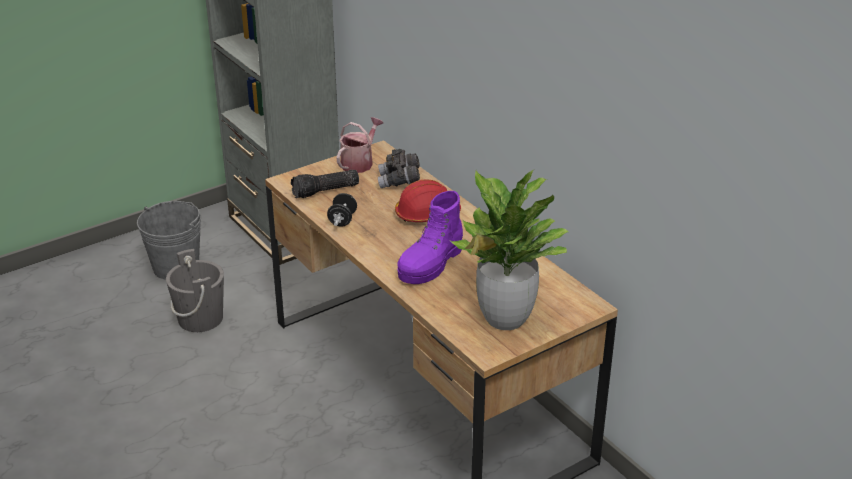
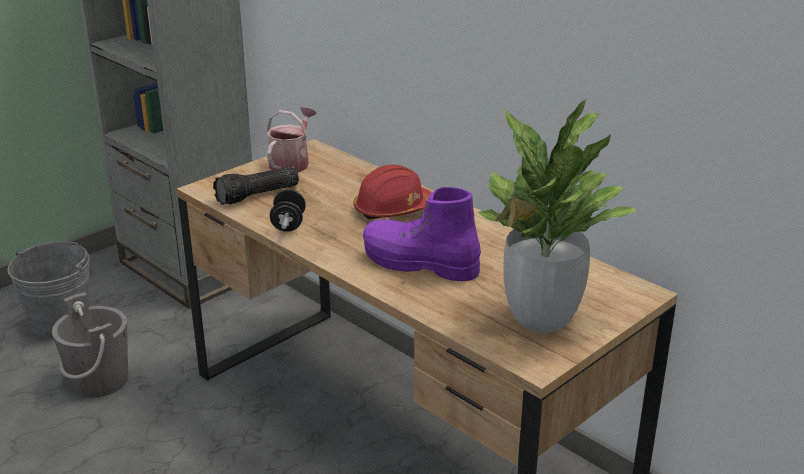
camera: 10 degrees left, 5 degrees down
grey binoculars [378,149,420,188] -> none
purple boot [397,191,463,284] -> purple boot turned 90 degrees clockwise [363,187,481,281]

